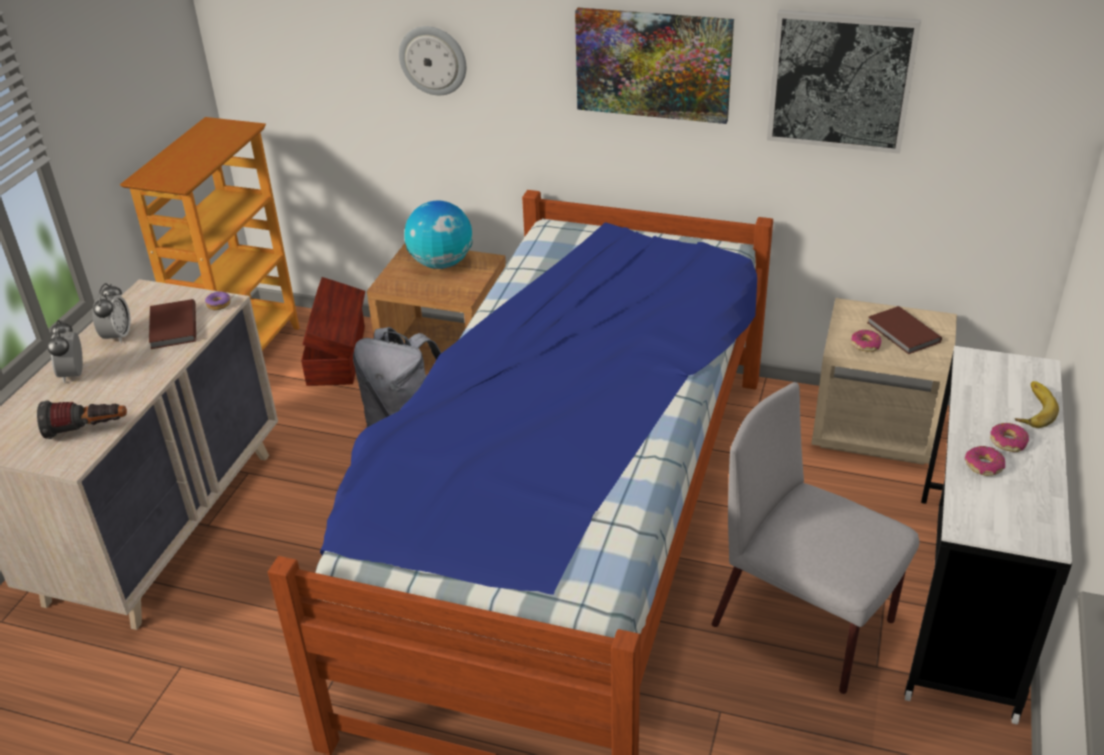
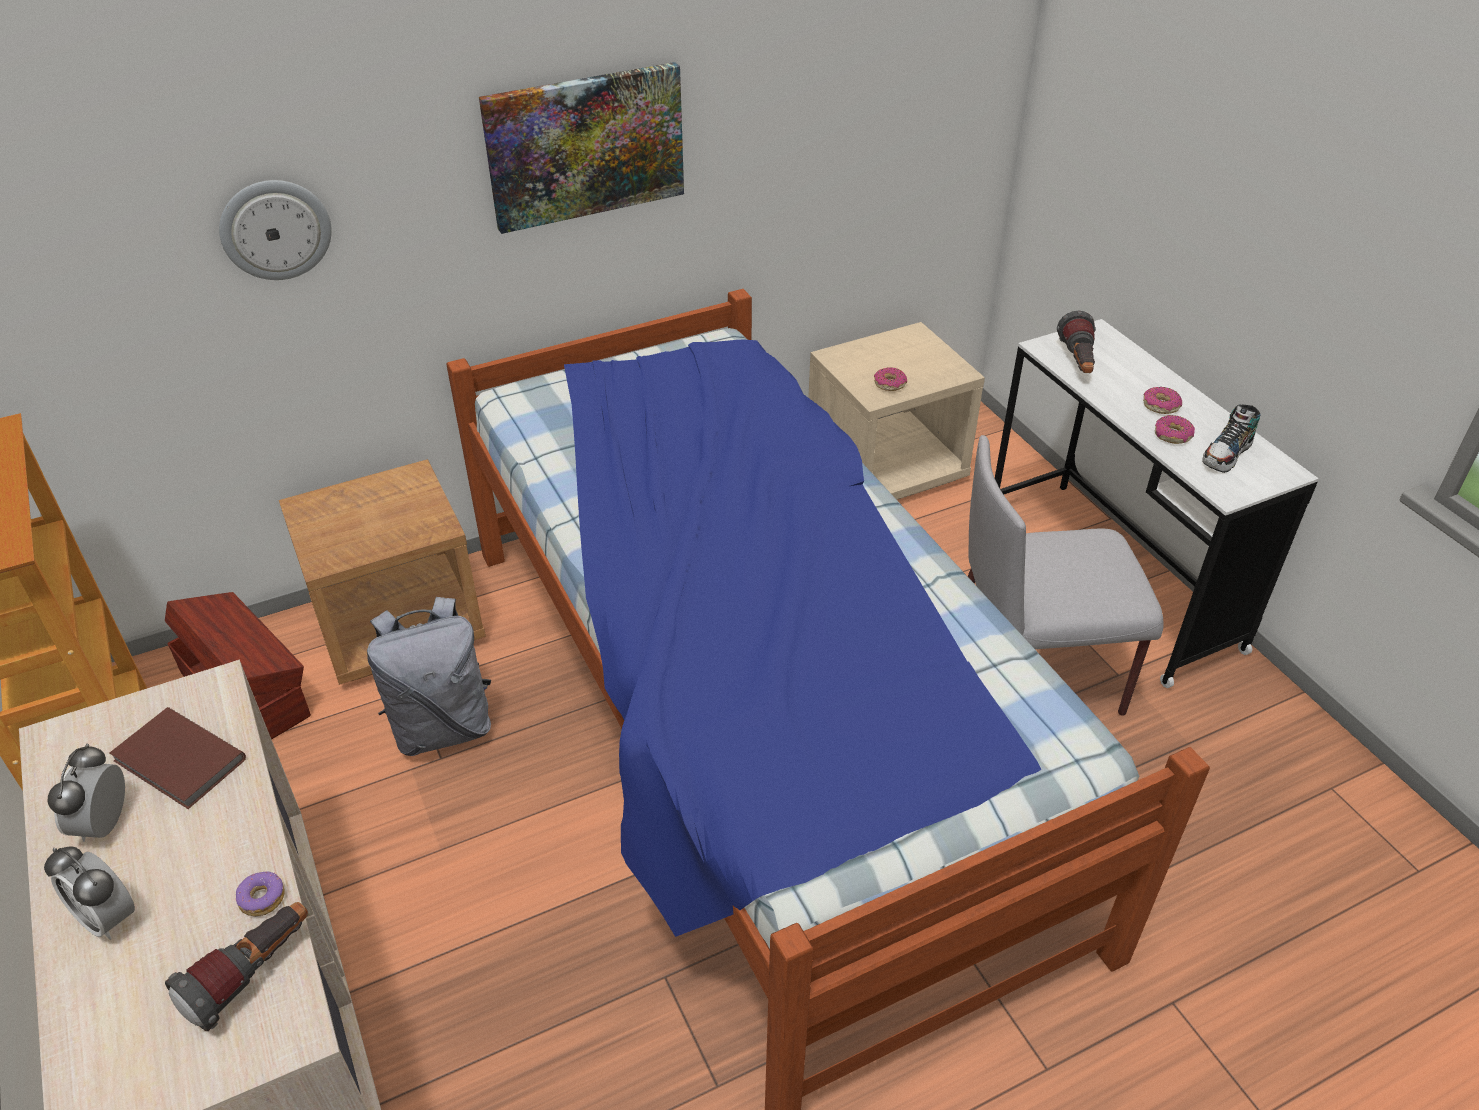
camera: 45 degrees left, 5 degrees up
alarm clock [92,283,131,344] -> alarm clock turned 135 degrees counterclockwise [48,744,125,842]
donut [205,291,231,310] -> donut moved to [235,872,284,917]
globe [404,200,473,269] -> none
picture [767,9,921,154] -> none
brown book [867,306,942,354] -> none
banana [1015,381,1059,428] -> none
none -> flashlight [1057,311,1096,373]
none -> shoe [1202,404,1261,473]

